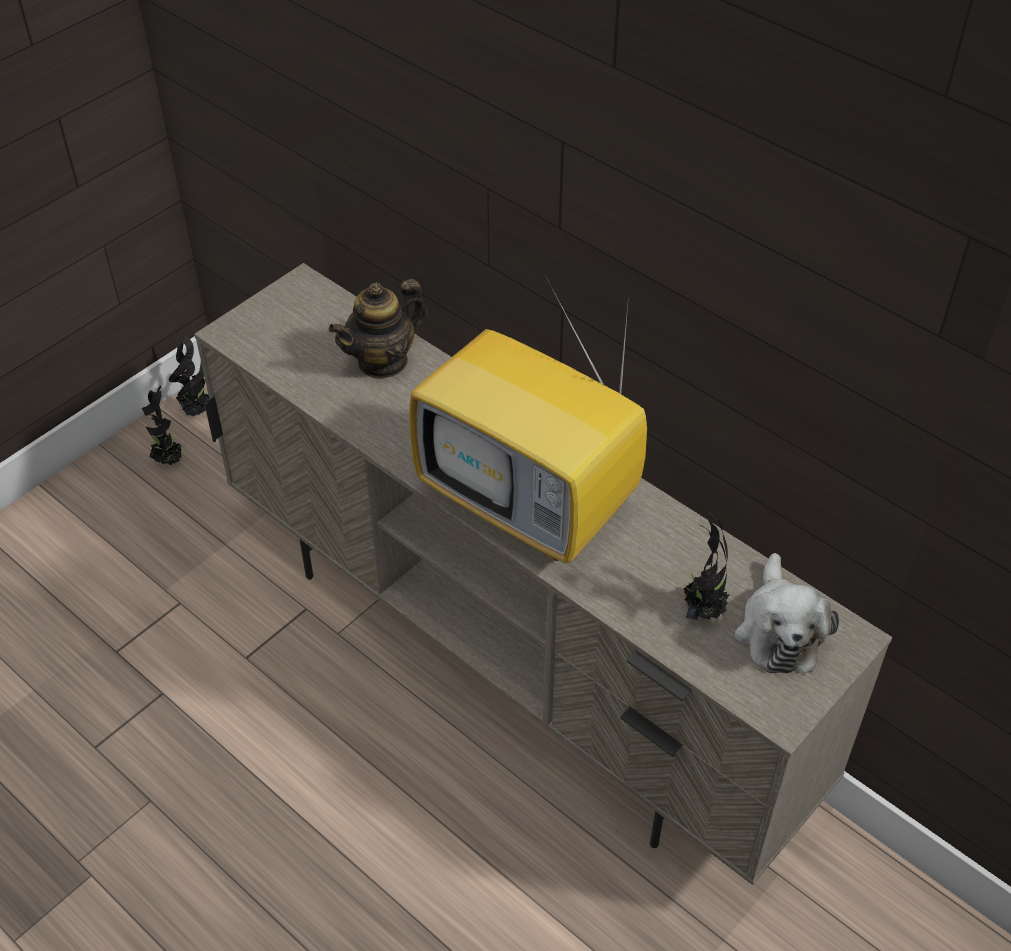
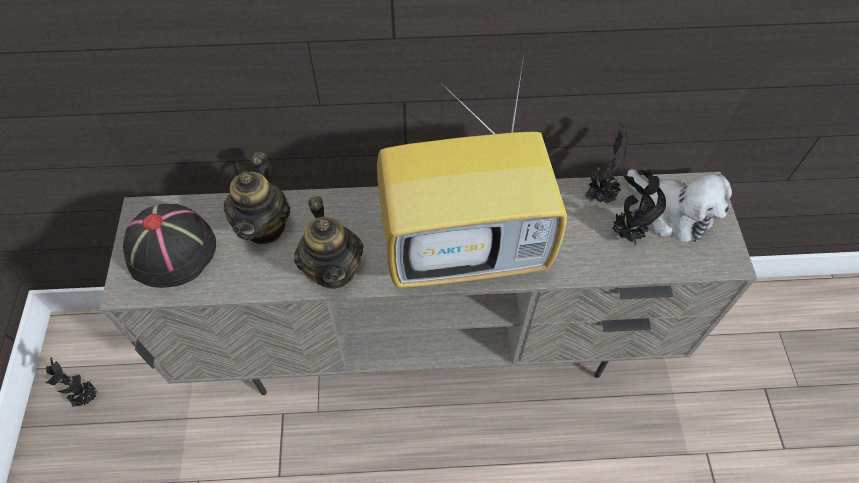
camera: 45 degrees left, 10 degrees up
potted plant [169,336,209,416] -> potted plant moved to [585,122,627,204]
none -> black hat [123,204,216,288]
none -> teapot [294,196,364,289]

